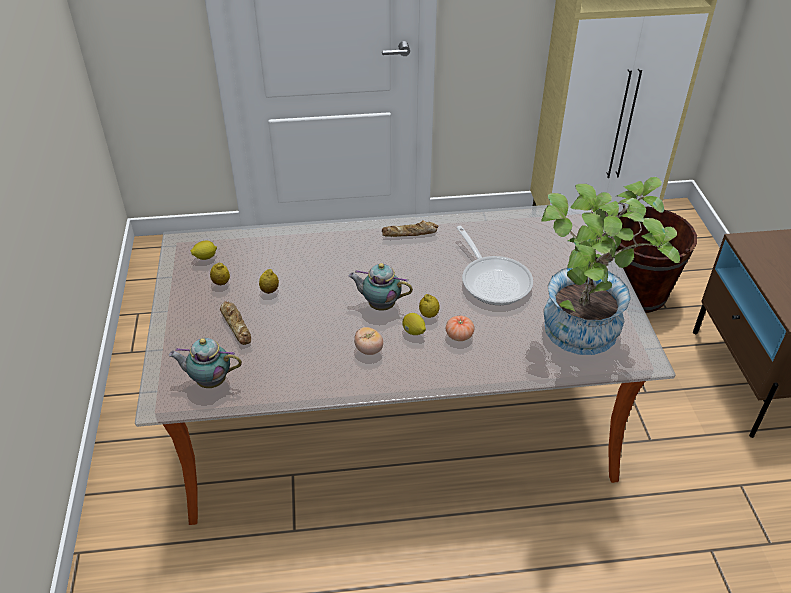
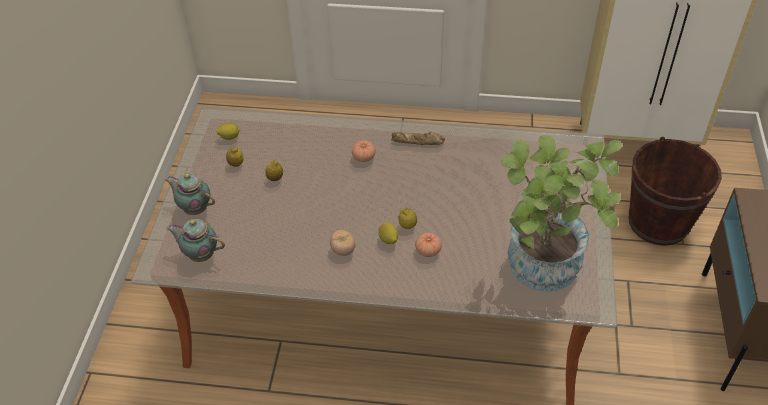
camera: 15 degrees right, 5 degrees up
bread [220,301,251,345] -> none
teapot [348,263,413,311] -> teapot moved to [165,173,215,215]
frying pan [456,226,533,305] -> none
none -> tomato [352,141,376,162]

